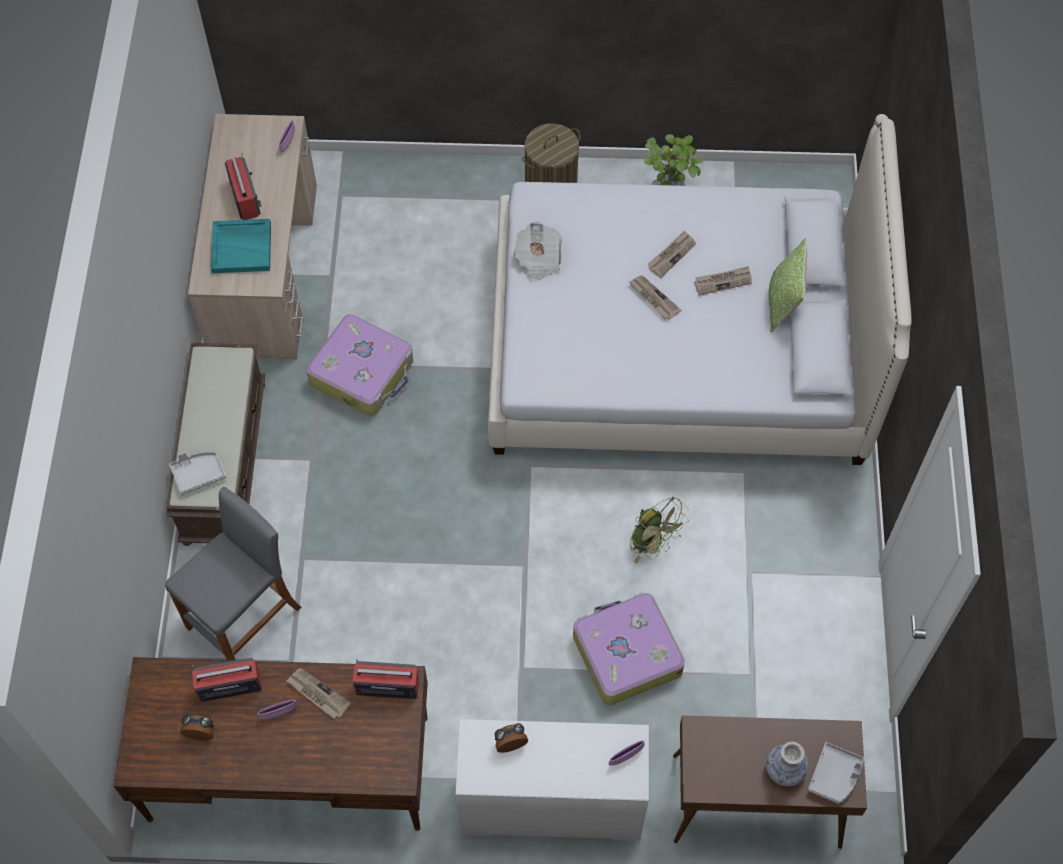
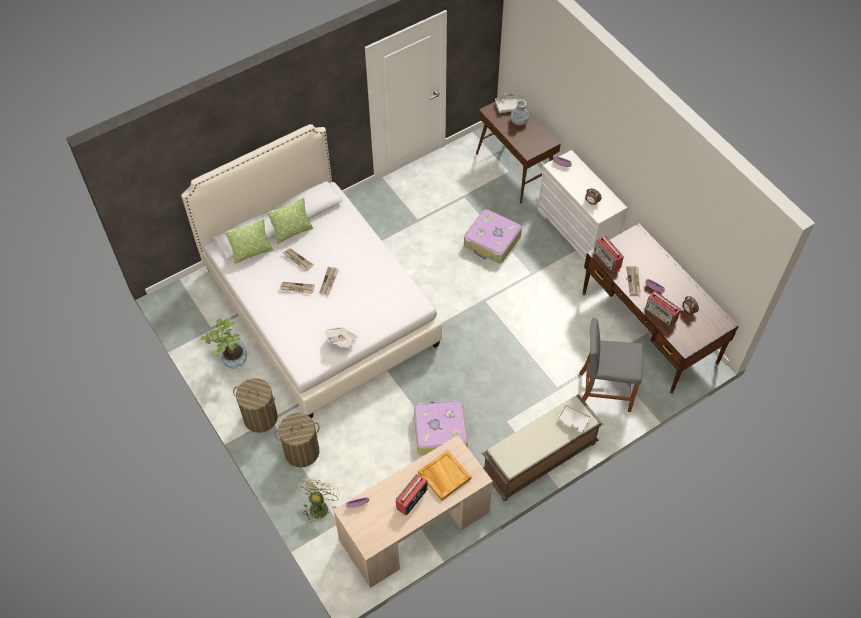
camera: 125 degrees left, 5 degrees down
turquoise tray [211,219,271,273] -> beige tray [418,450,471,501]
green fan [630,497,689,563] -> green fan moved to [297,478,340,523]
none -> pillow [225,218,273,264]
none -> laundry basket [275,413,319,468]

